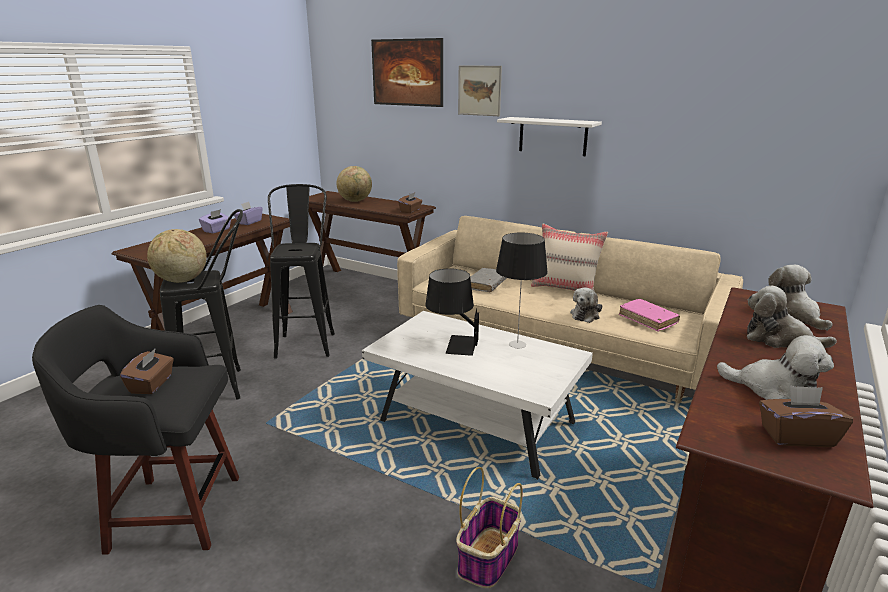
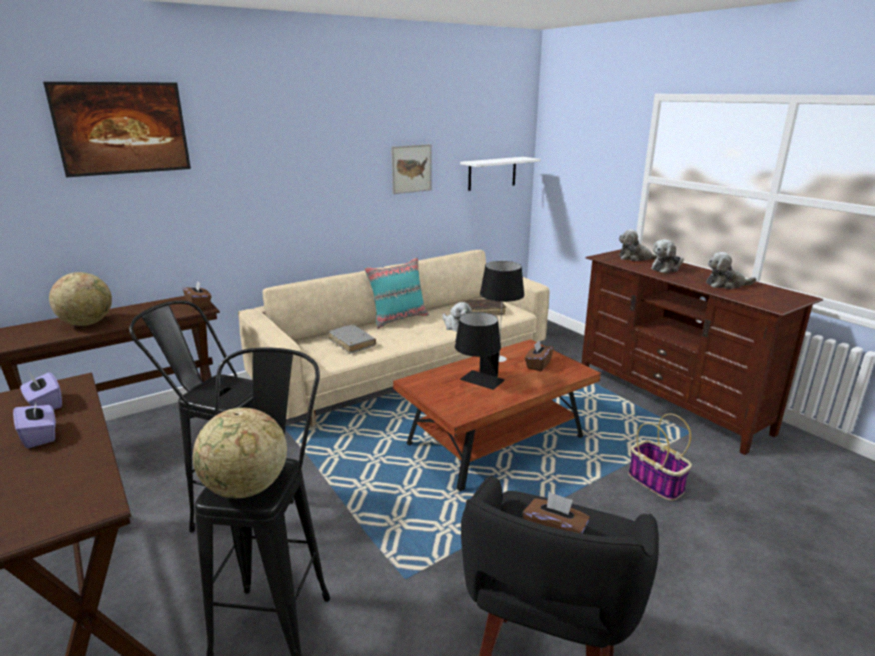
camera: 65 degrees left, 0 degrees up
white coffee table [362,311,593,480] -> brown coffee table [393,339,601,492]
picture [458,66,502,116] -> picture moved to [391,144,432,194]
white shelf [497,117,602,156] -> white shelf moved to [460,157,541,191]
beige pillow [531,223,608,291] -> turquoise pillow [364,257,429,329]
pink book [619,299,680,332] -> brown book [463,299,506,315]
plush toy [717,335,834,400] -> plush toy turned 150 degrees counterclockwise [706,252,756,289]
brown tissue box [759,385,853,447] -> brown tissue box moved to [525,340,554,371]

